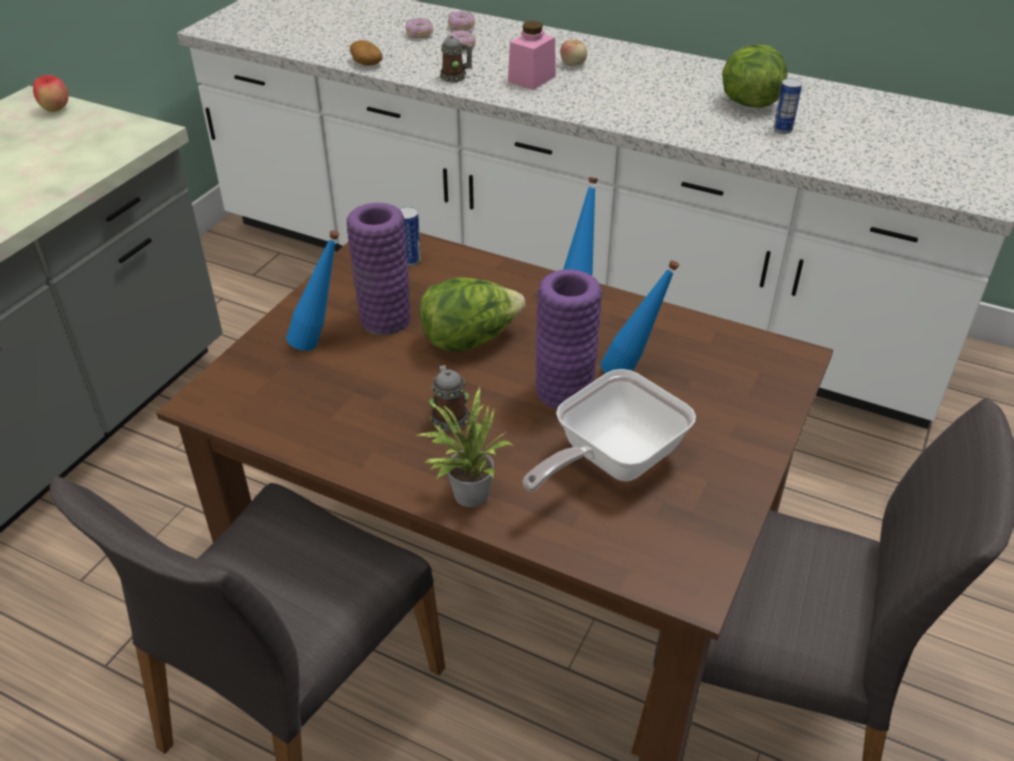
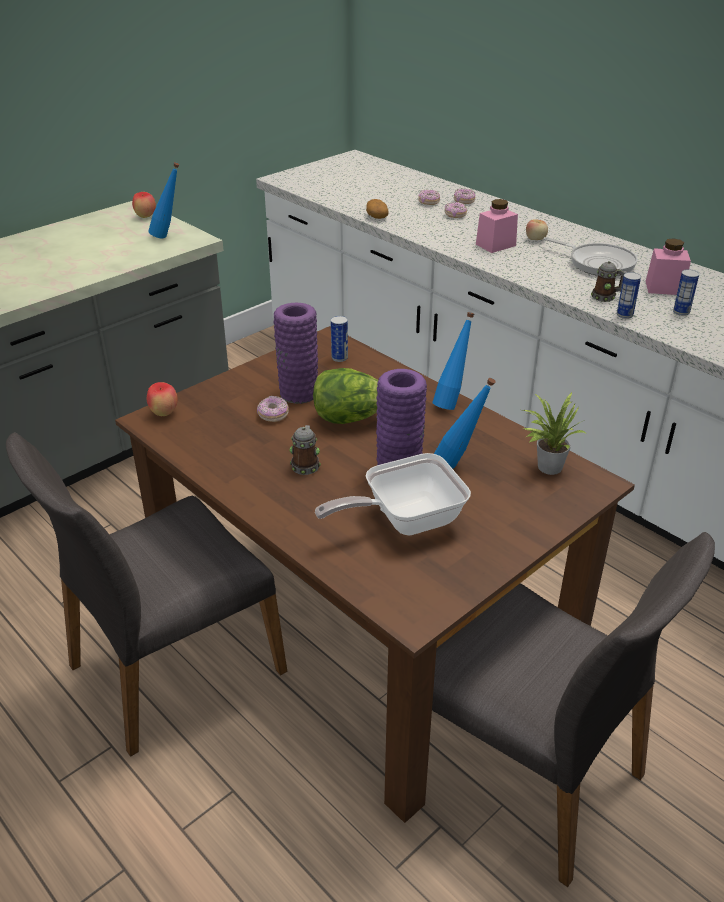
camera: 20 degrees right, 5 degrees down
blue bottle [286,230,340,351] -> blue bottle moved to [148,162,180,238]
potted plant [415,387,512,507] -> potted plant moved to [523,392,585,475]
mug [440,35,473,82] -> mug moved to [591,261,627,302]
lettuce [722,44,788,108] -> pink jar [646,238,691,295]
none -> apple [147,382,178,416]
none -> donut [257,396,289,422]
none -> frying pan [544,237,638,276]
none -> can [617,272,641,319]

